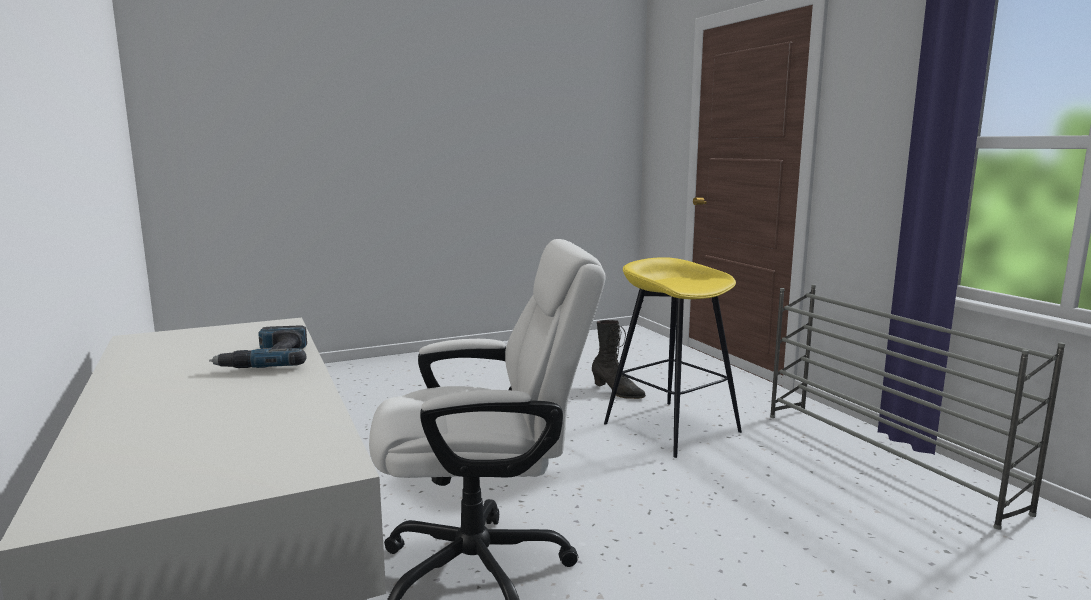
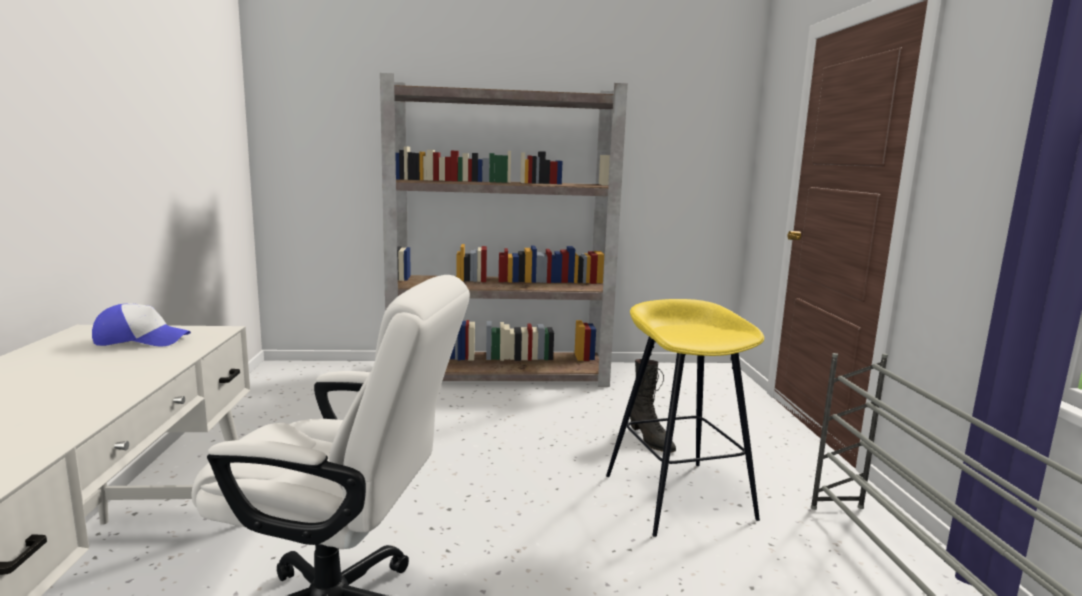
camera: 20 degrees right, 0 degrees up
power drill [209,325,307,368] -> none
none -> cap [92,303,191,346]
none -> brown bookcase [380,73,628,387]

